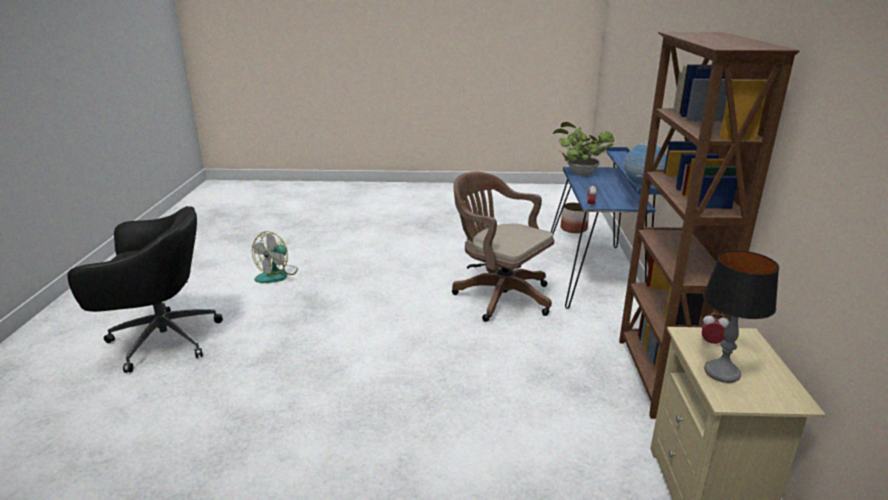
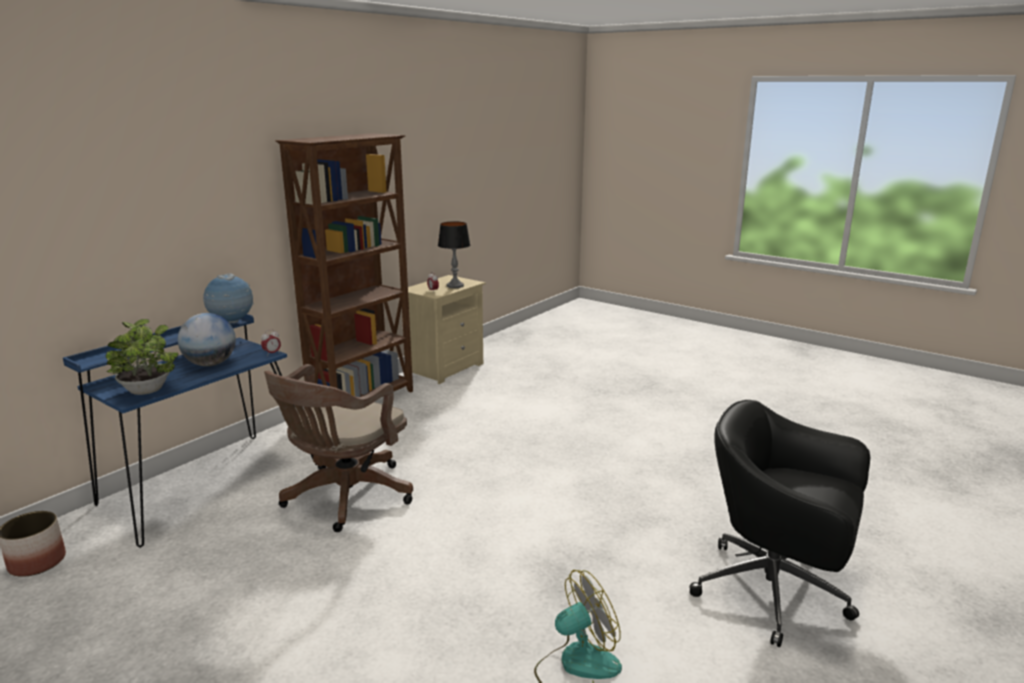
camera: 145 degrees left, 5 degrees down
brown office chair [452,172,554,322] -> brown office chair turned 45 degrees clockwise [264,364,413,532]
none -> globe [178,313,236,366]

